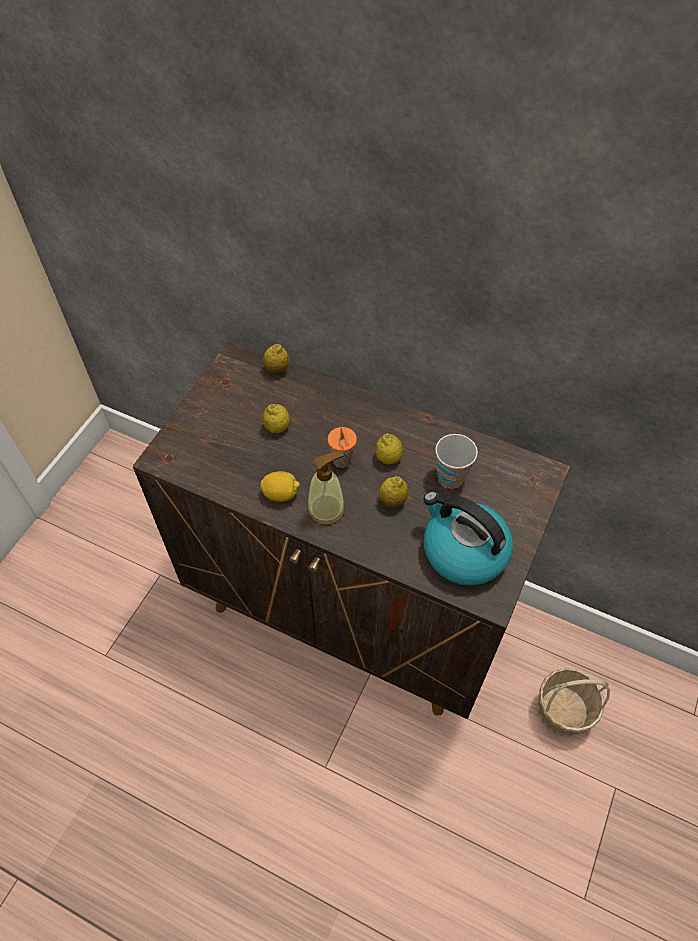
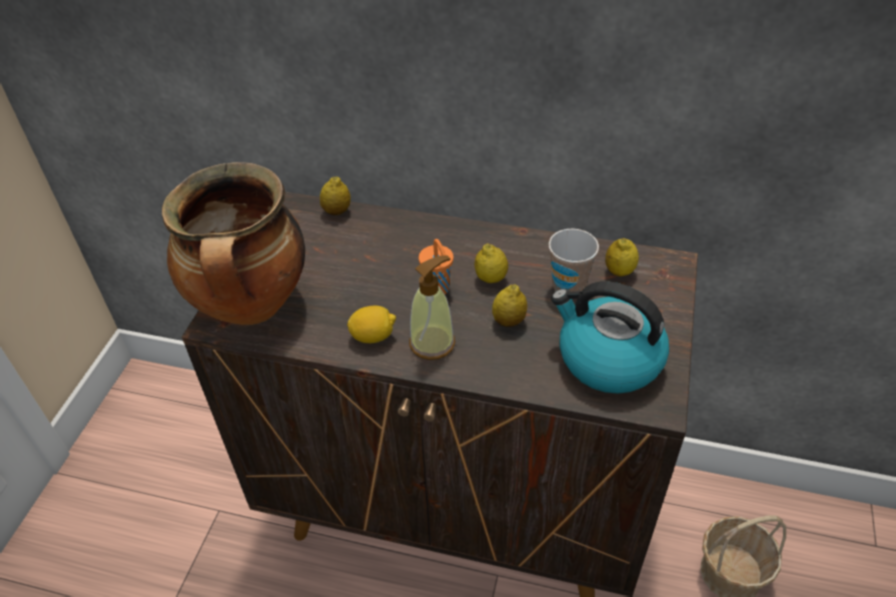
camera: 10 degrees left, 10 degrees down
lemon [262,404,290,433] -> lemon moved to [605,238,639,276]
none -> cooking pot [162,162,305,325]

